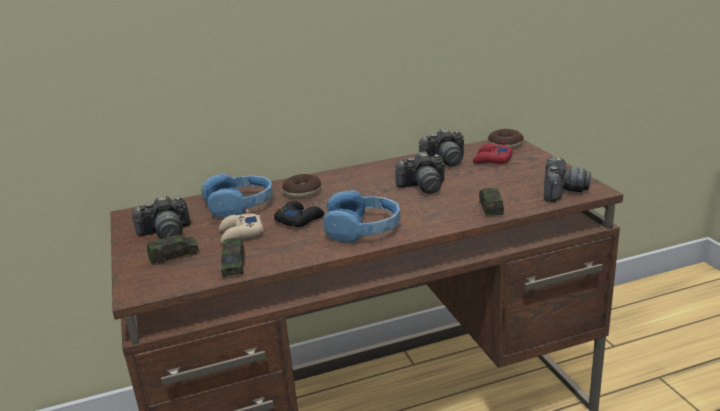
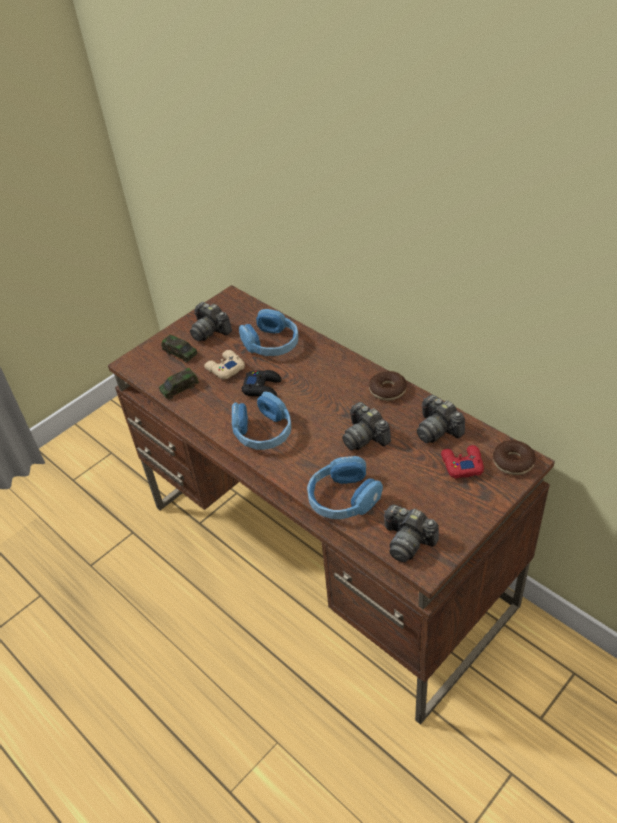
camera: 65 degrees right, 20 degrees up
donut [282,174,321,199] -> donut moved to [369,371,407,401]
toy car [479,188,504,215] -> blue headphones [307,456,383,519]
camera [544,156,591,202] -> camera turned 45 degrees clockwise [384,504,439,562]

